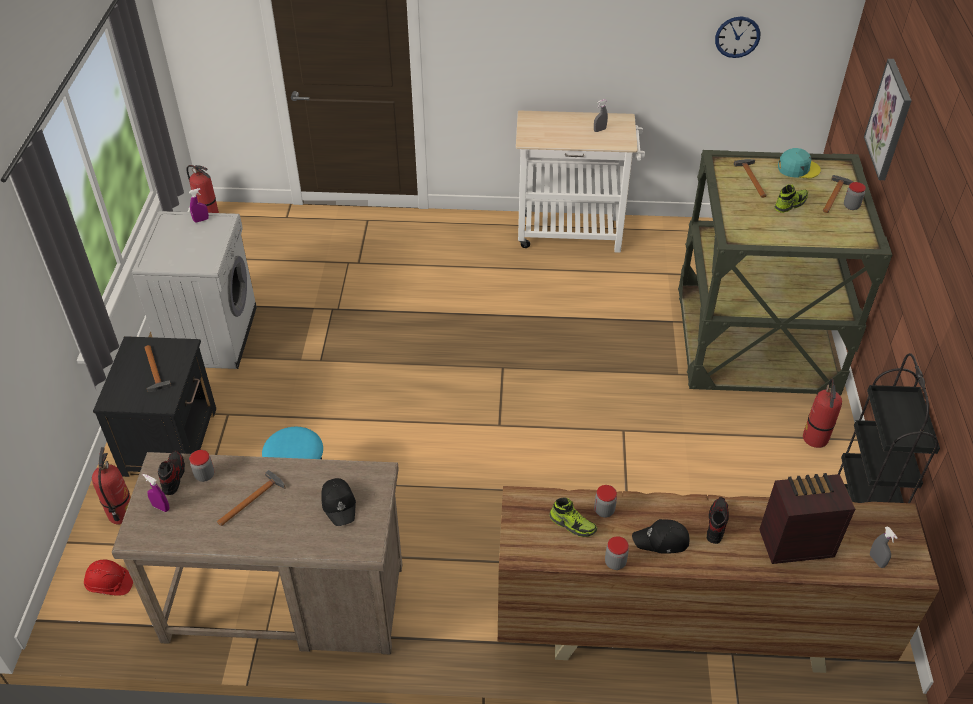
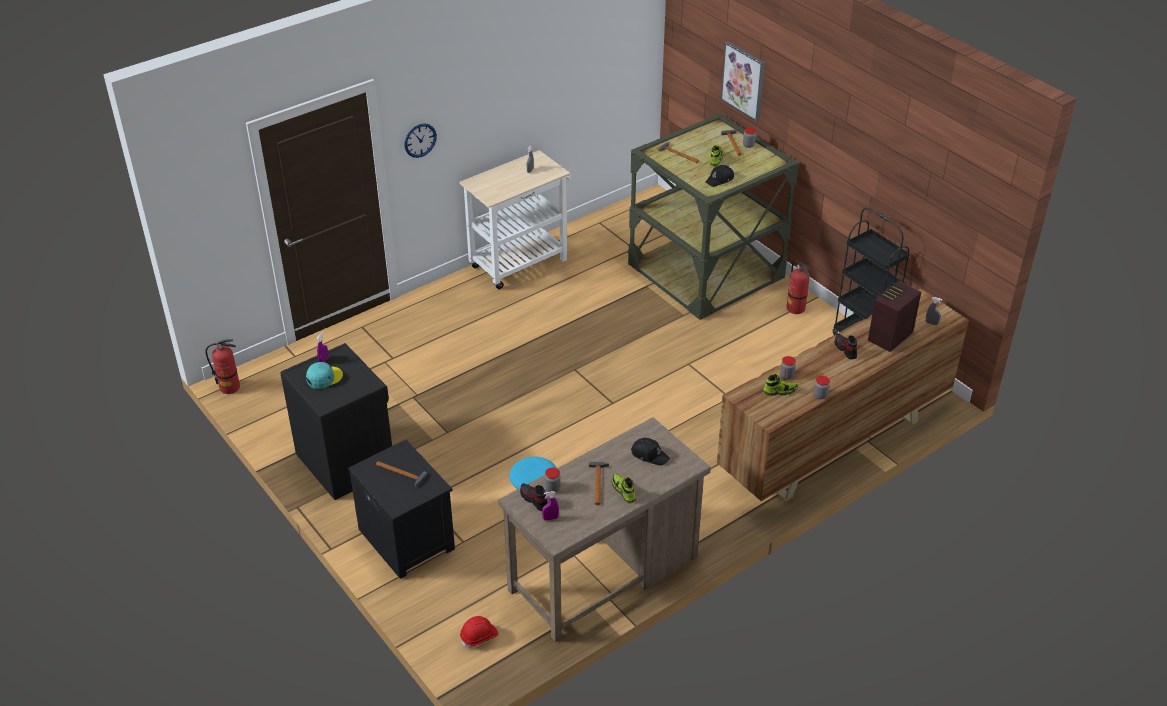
camera: 40 degrees left, 5 degrees down
fire extinguisher [92,447,131,524] -> none
white washing machine [132,211,257,369] -> black washing machine [280,343,392,500]
black cap [632,519,690,554] -> black cap moved to [705,165,734,187]
wall clock [715,16,760,58] -> wall clock moved to [404,123,437,158]
turquoise cap [778,148,821,178] -> turquoise cap moved to [306,362,343,389]
none -> shoe [611,473,636,504]

